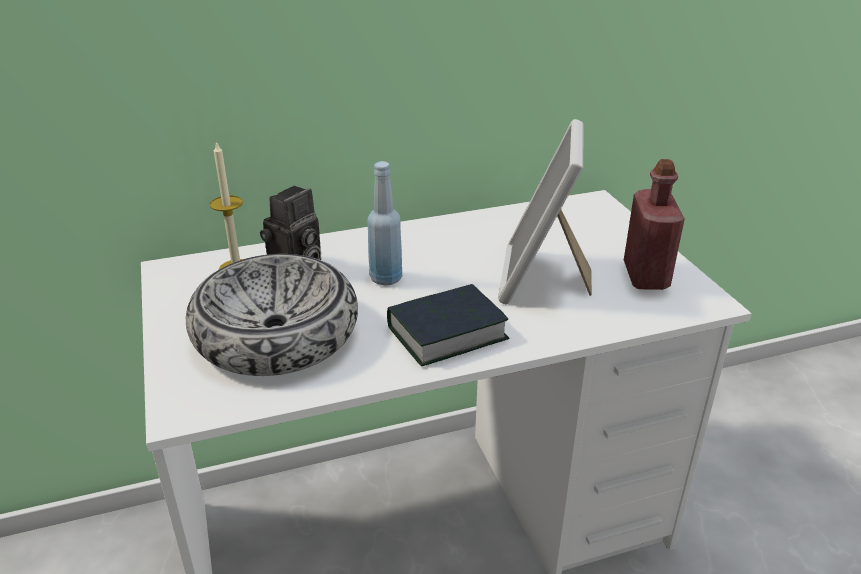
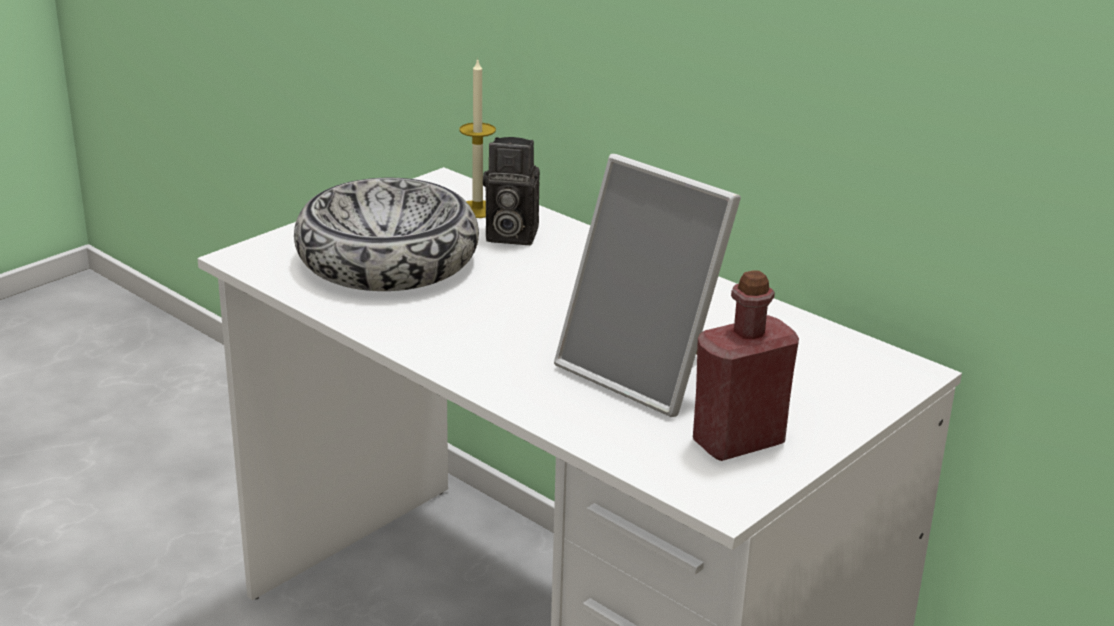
camera: 60 degrees right, 5 degrees down
blue bottle [367,161,402,286] -> none
book [387,284,510,366] -> none
picture frame [498,119,592,304] -> picture frame turned 120 degrees counterclockwise [554,154,741,417]

